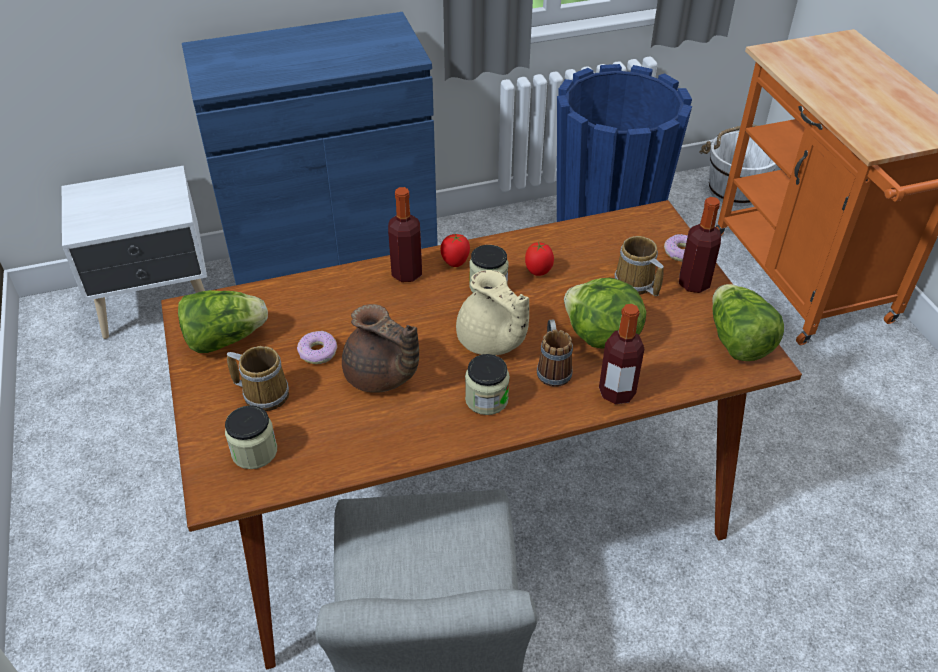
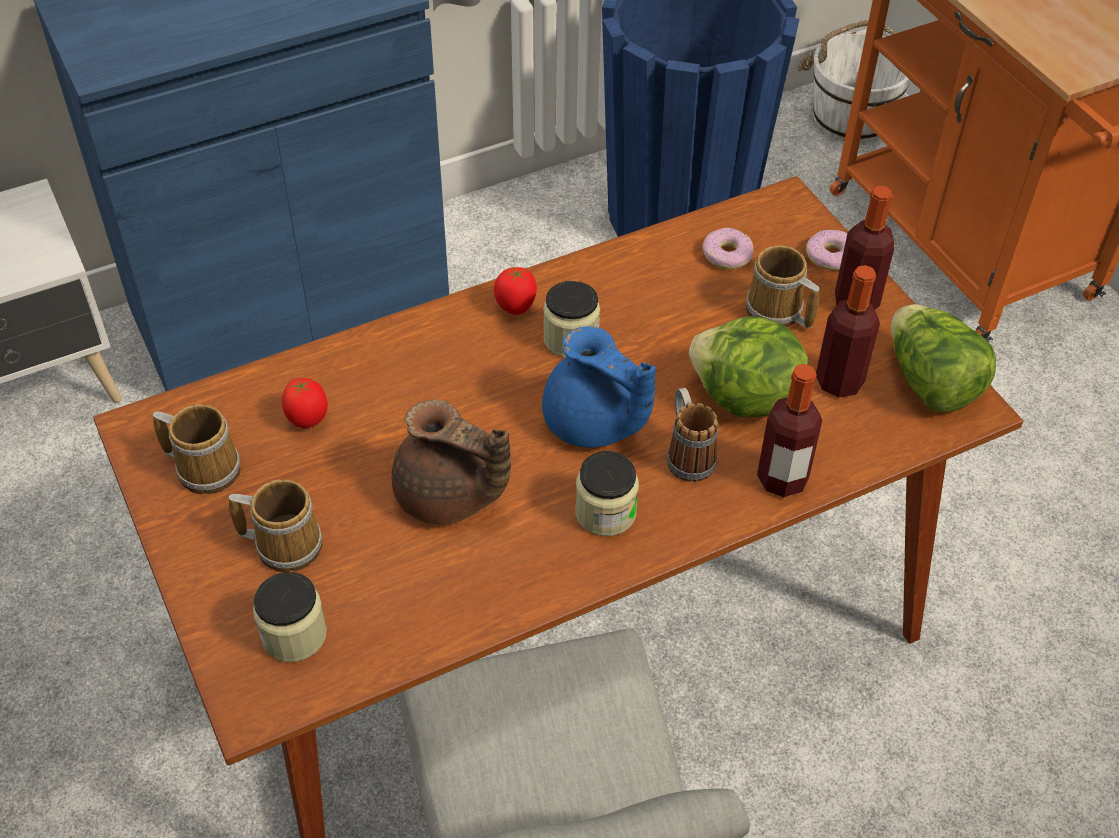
camera: 10 degrees left, 5 degrees up
lettuce [178,290,268,353] -> mug [153,404,241,494]
donut [297,331,337,364] -> donut moved to [702,228,754,269]
bottle [388,187,422,282] -> bottle moved to [816,265,880,397]
beige teapot [456,270,529,355] -> blue teapot [542,326,656,448]
tomato [525,242,554,276] -> tomato moved to [282,377,328,428]

